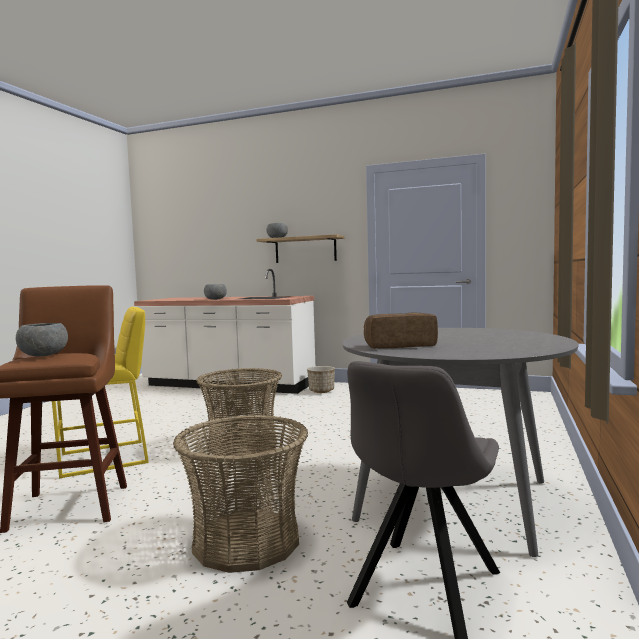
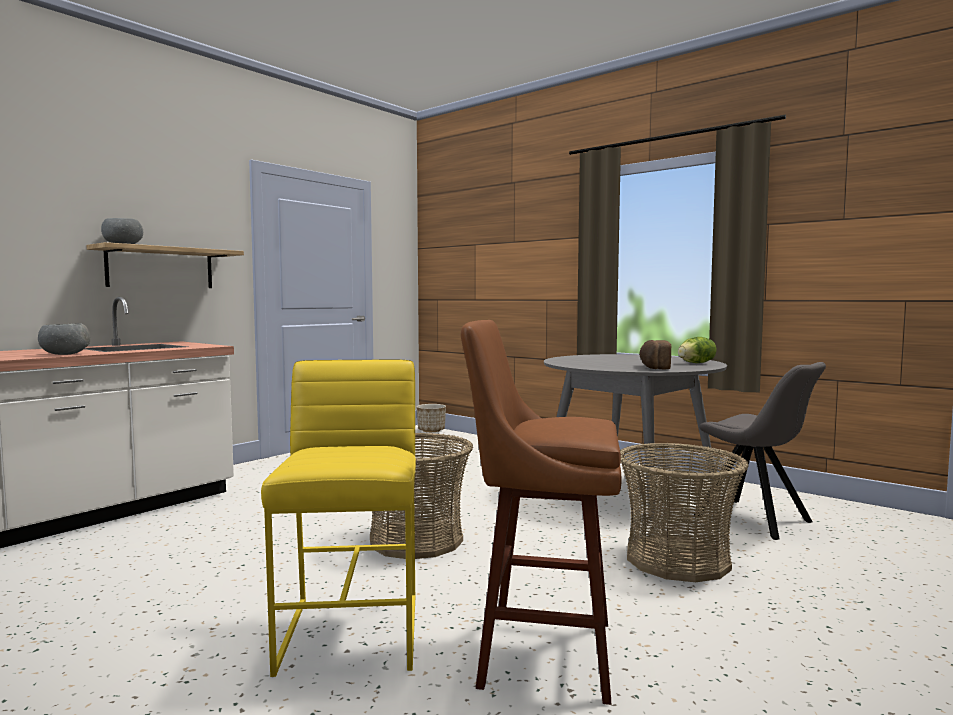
camera: 70 degrees left, 0 degrees up
grey bowl [16,323,68,356] -> none
planter [307,366,335,393] -> planter moved to [416,404,446,432]
none -> lettuce [678,337,716,363]

